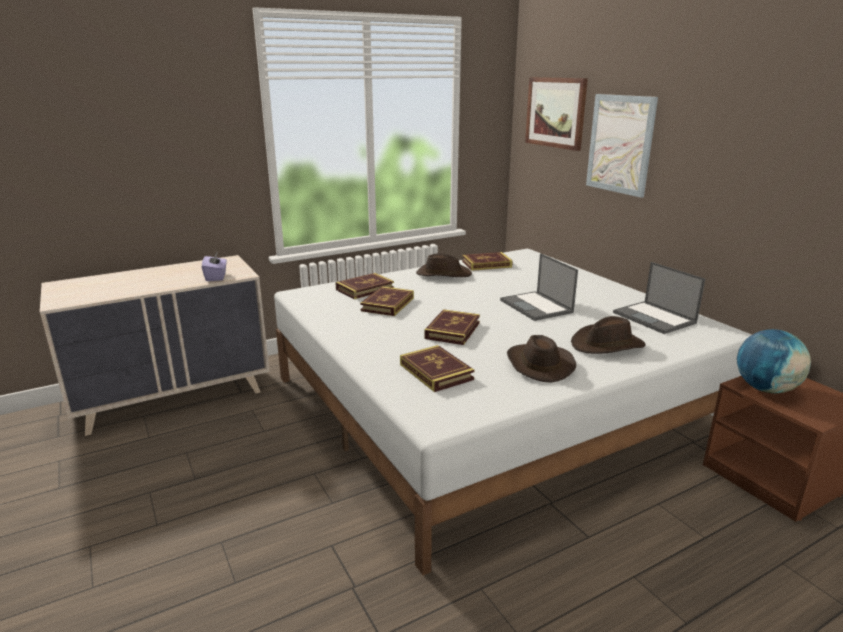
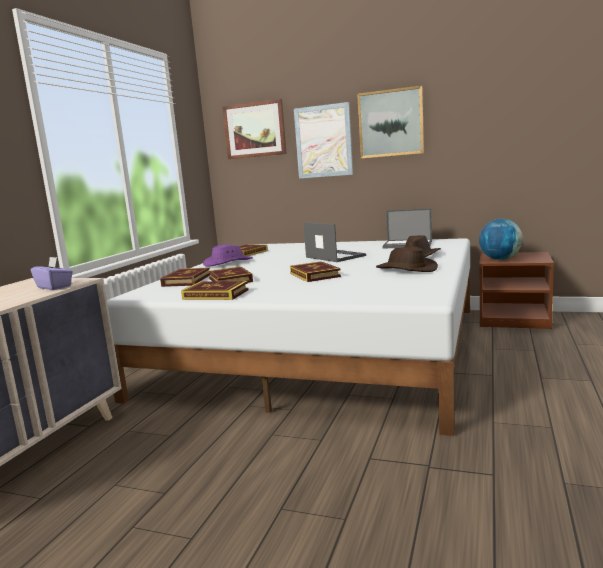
camera: 40 degrees left, 10 degrees down
book [400,345,474,392] -> book moved to [181,281,249,300]
brown hat [416,253,472,277] -> purple hat [203,245,253,267]
laptop [500,253,578,321] -> laptop turned 150 degrees counterclockwise [303,222,366,262]
none -> picture [357,85,424,158]

